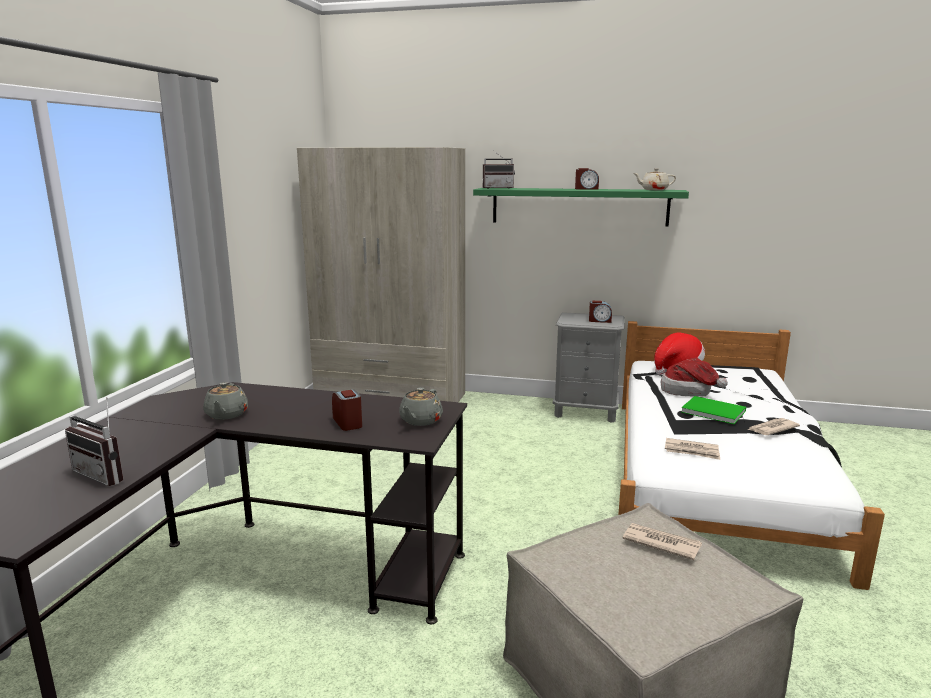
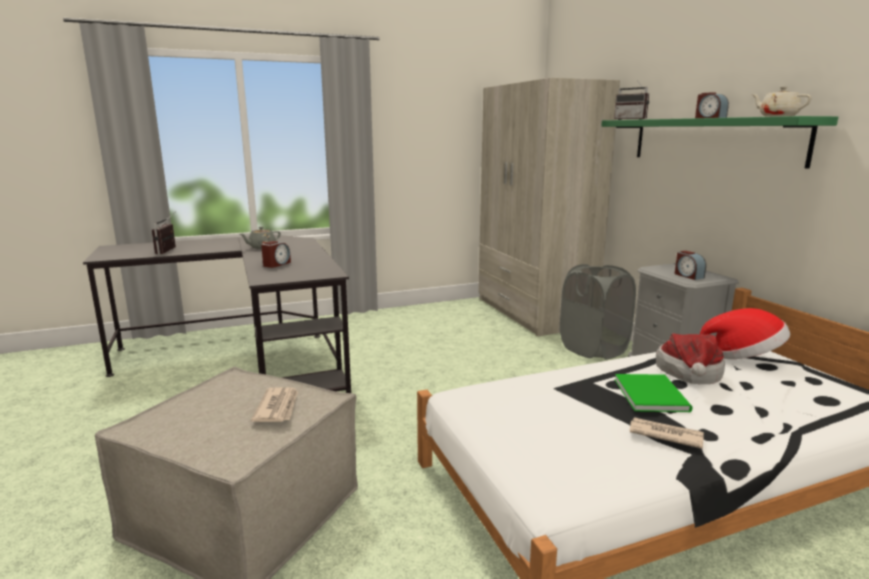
camera: 55 degrees right, 0 degrees up
grey teapot [399,387,443,426] -> none
newspaper [665,438,720,460] -> none
none -> grey laundry basket [560,264,636,360]

